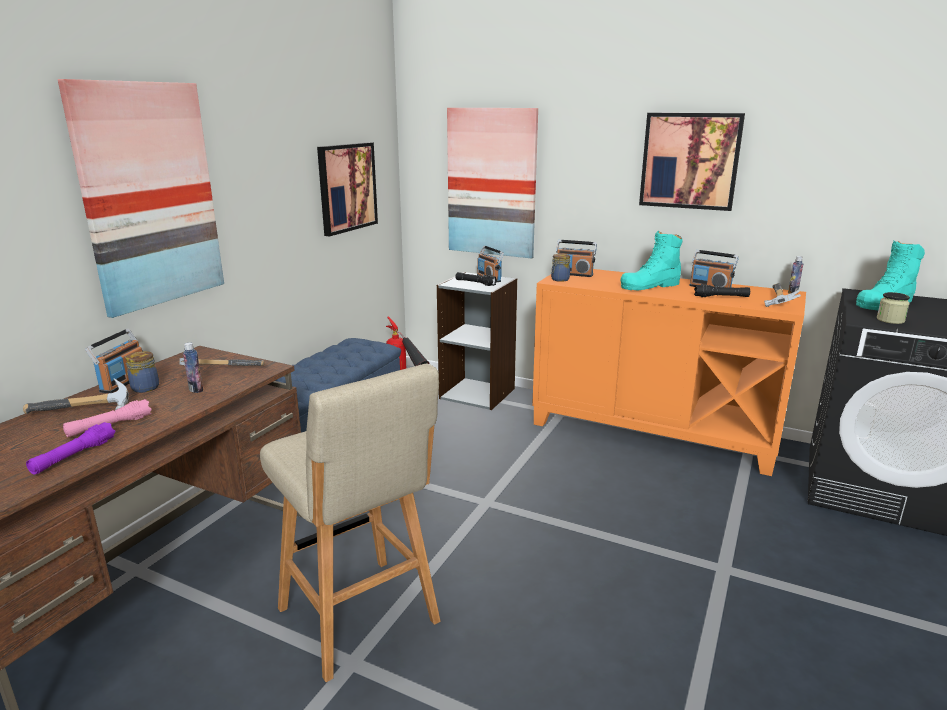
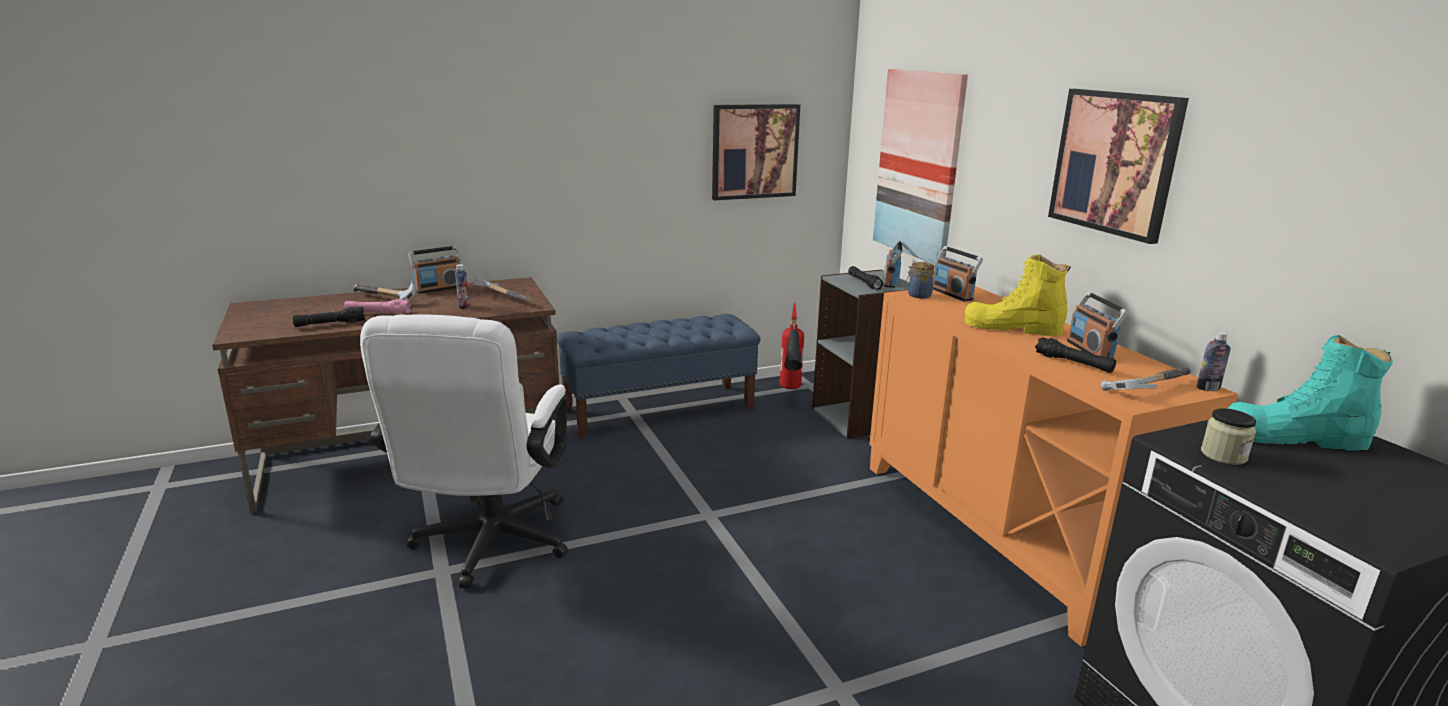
camera: 40 degrees right, 0 degrees up
purple flashlight [26,422,116,475] -> black flashlight [293,307,365,327]
picture [58,79,224,318] -> none
jar [125,351,159,393] -> none
beige stool [260,364,441,682] -> white office chair [360,314,568,589]
turquoise boot [620,231,683,291] -> yellow boot [965,255,1071,336]

